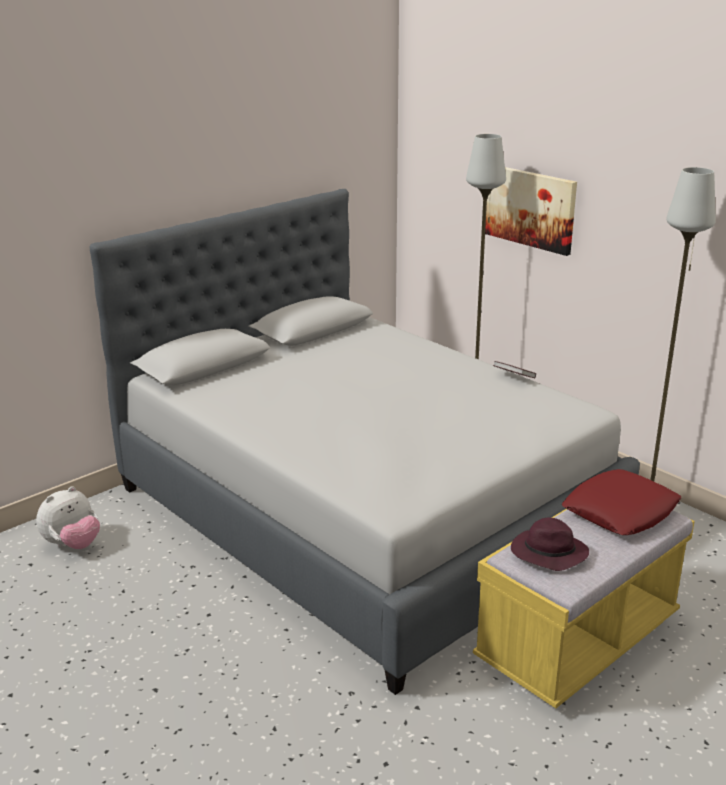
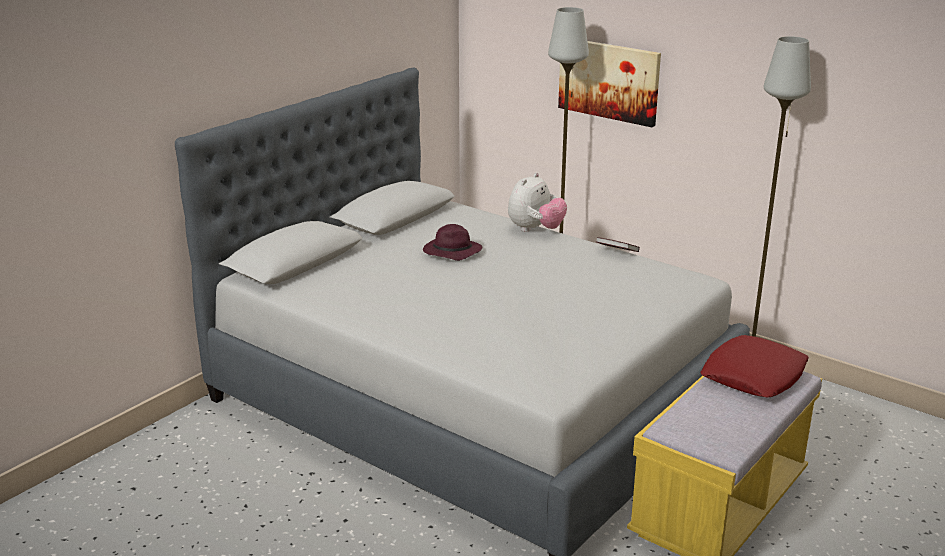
camera: 10 degrees left, 0 degrees up
plush toy [36,486,100,549] -> plush toy moved to [508,173,567,232]
purple hat [511,518,589,571] -> purple hat moved to [423,224,482,261]

